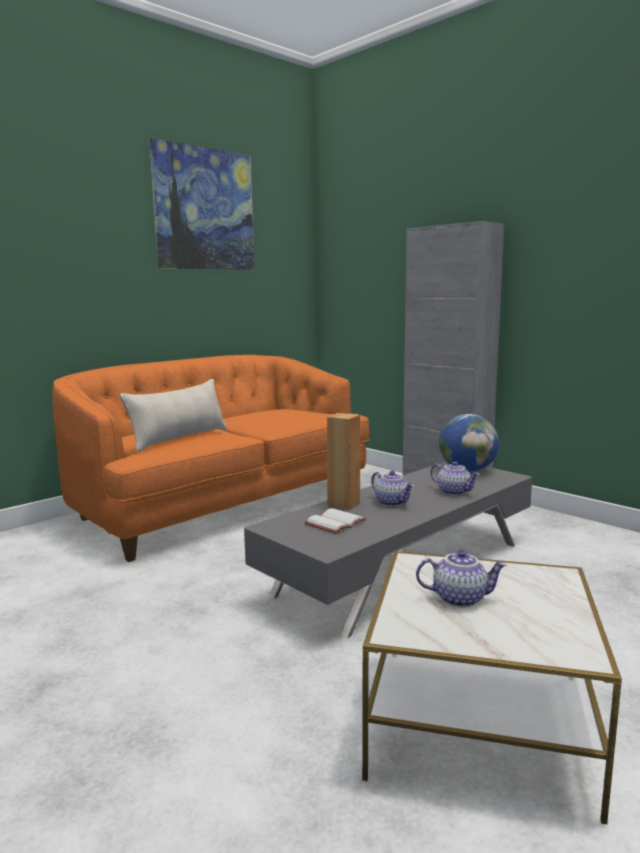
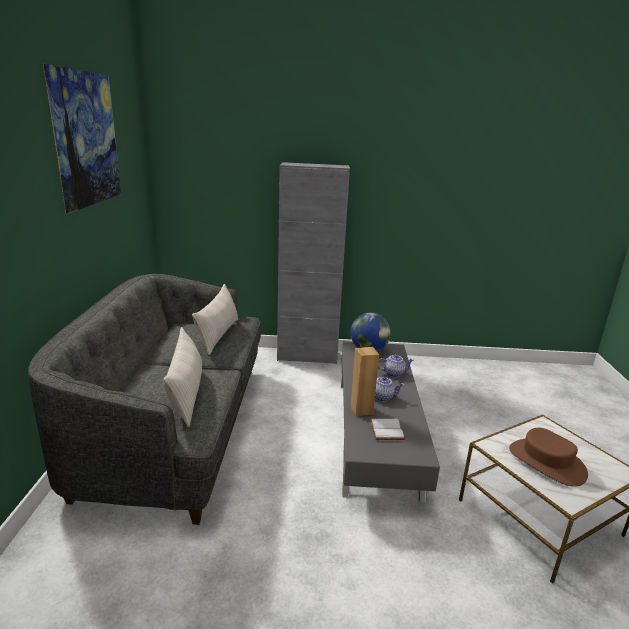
camera: 45 degrees left, 10 degrees up
orange sofa [52,355,369,562] -> grey sofa [28,274,261,525]
teapot [416,550,507,607] -> brown hat [509,428,588,487]
none -> beige pillow [192,284,238,355]

